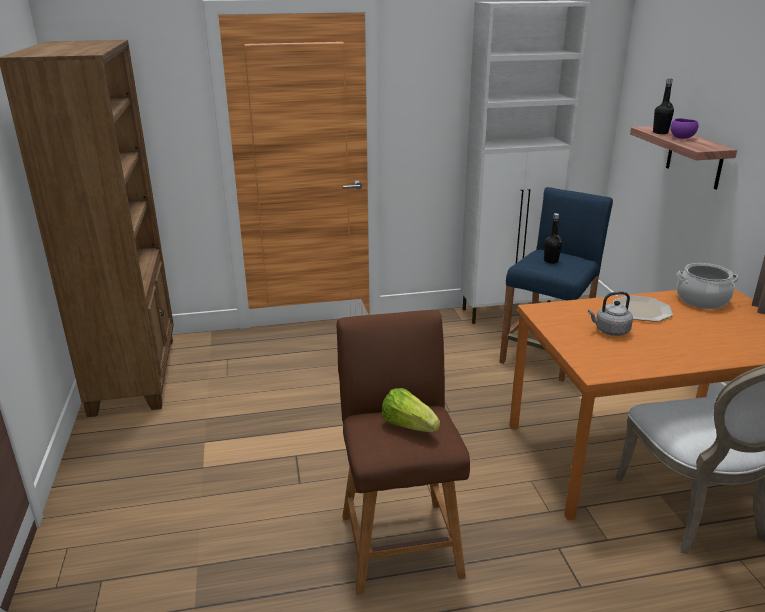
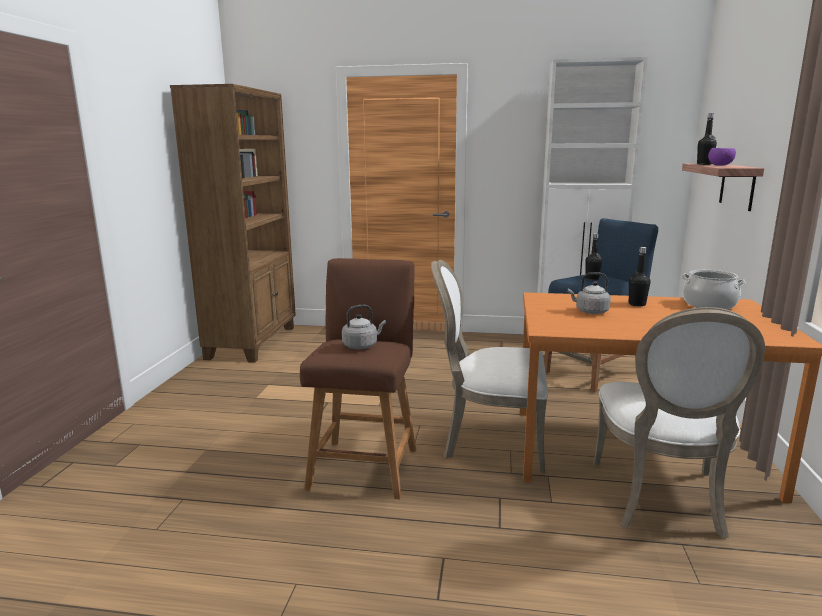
camera: 20 degrees right, 10 degrees down
lettuce [382,388,440,432] -> grey kettle [342,305,386,349]
plate [612,295,673,322] -> black bottle [629,247,650,306]
none -> white chair [431,260,548,473]

